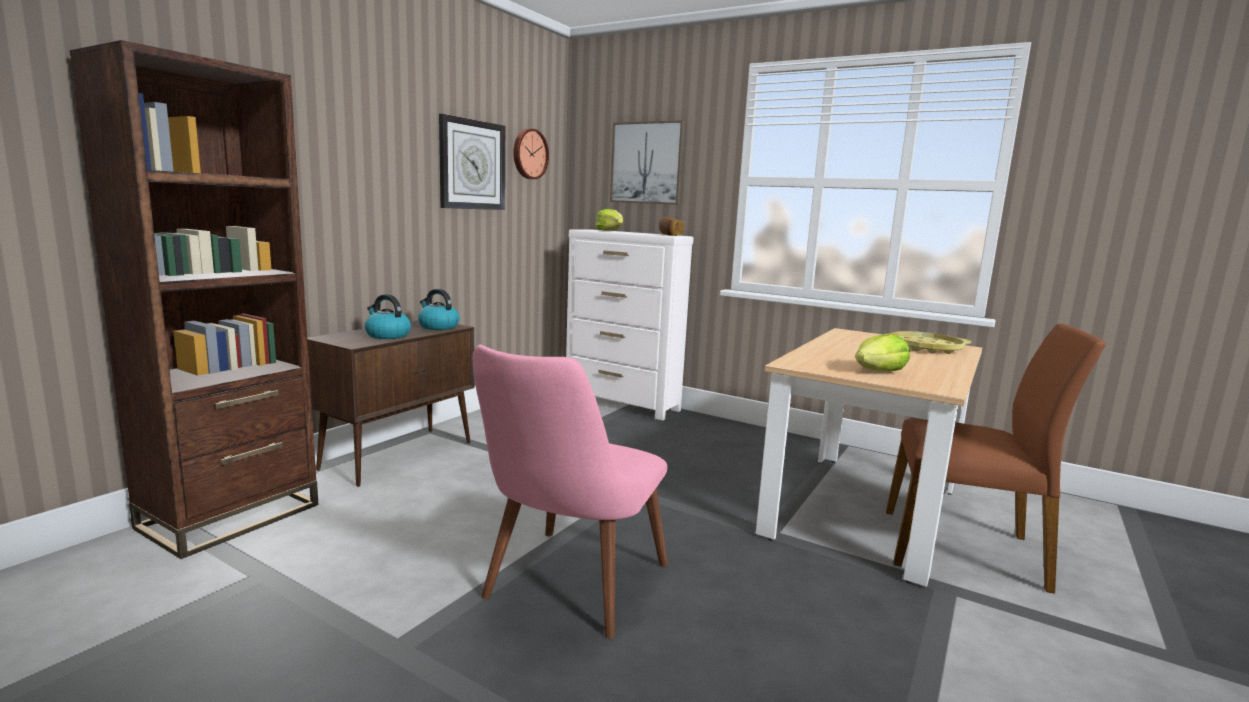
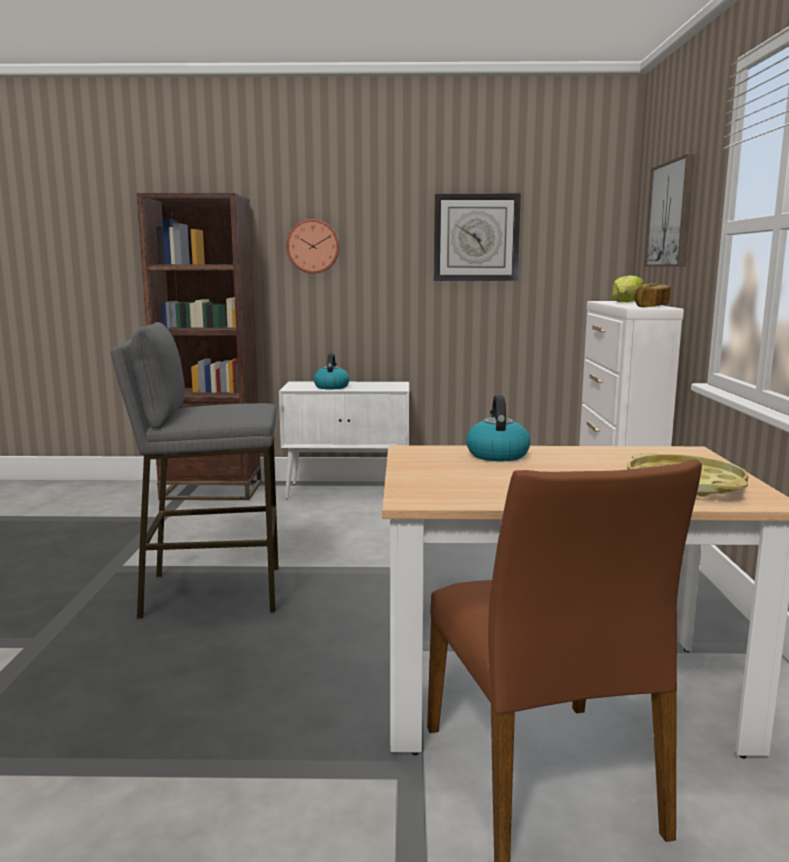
camera: 60 degrees right, 0 degrees up
brown cabinet [307,320,475,487] -> white cabinet [279,381,409,499]
kettle [418,289,460,330] -> kettle moved to [466,395,530,461]
pink chair [473,345,668,639] -> grey stool [110,322,279,619]
wall clock [513,129,549,179] -> wall clock moved to [286,219,340,273]
lettuce [855,334,910,371] -> none

